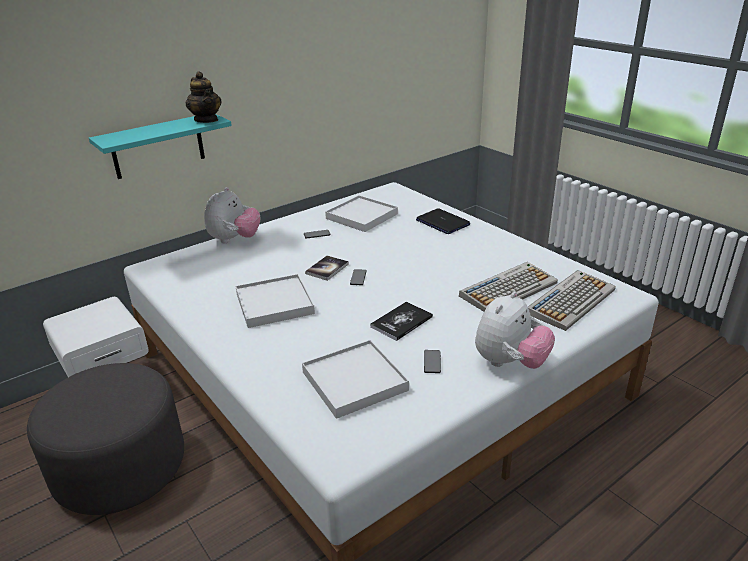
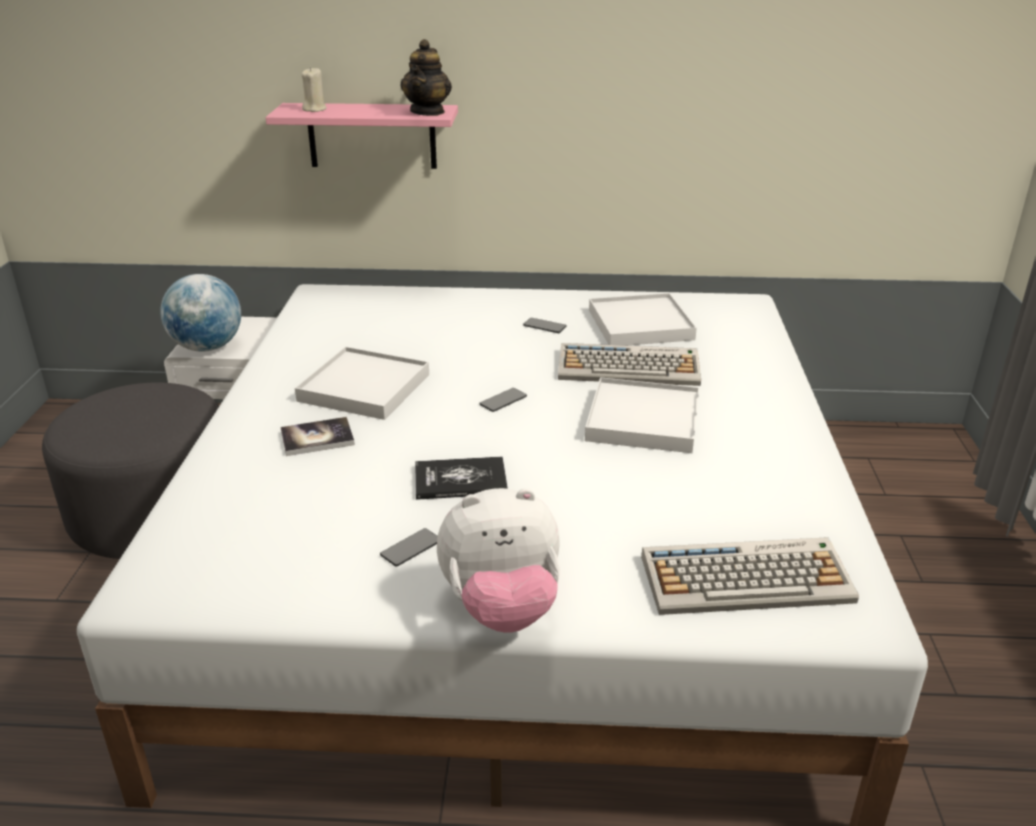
camera: 40 degrees right, 0 degrees up
turquoise shelf [89,114,232,179] -> pink shelf [266,103,458,169]
plush toy [204,187,260,243] -> none
white tray [302,340,409,419] -> white tray moved to [585,377,700,453]
book [305,256,349,281] -> book moved to [281,417,355,456]
laptop [416,208,470,234] -> none
keyboard [459,262,558,312] -> keyboard moved to [558,343,701,386]
none -> globe [160,274,241,352]
none -> beige candle [301,67,327,112]

